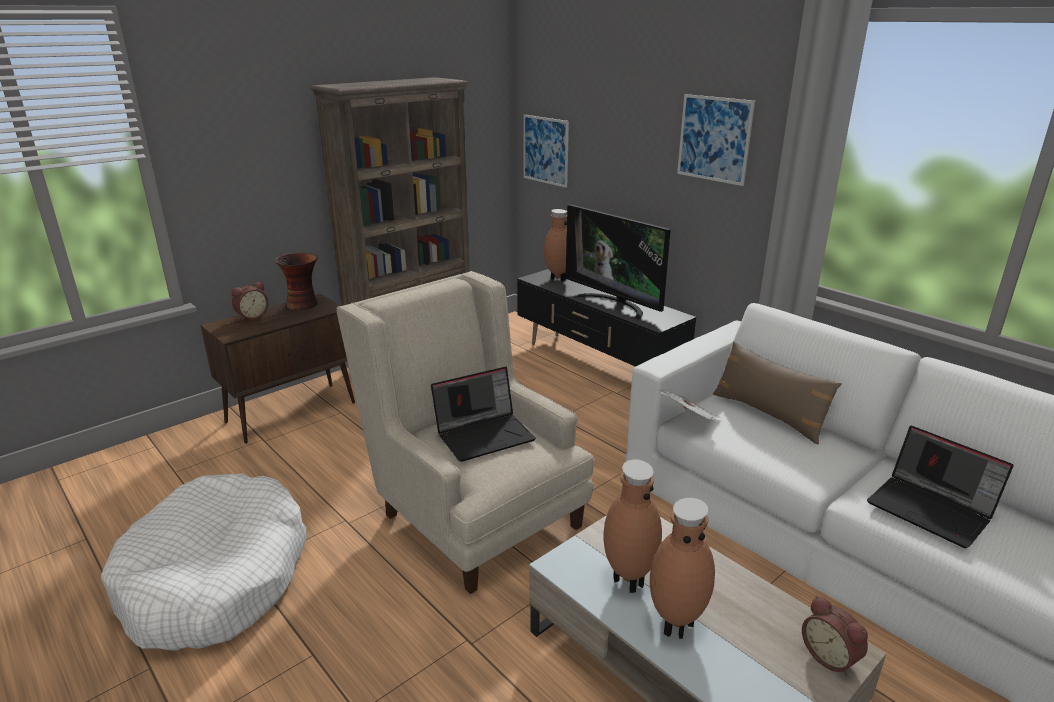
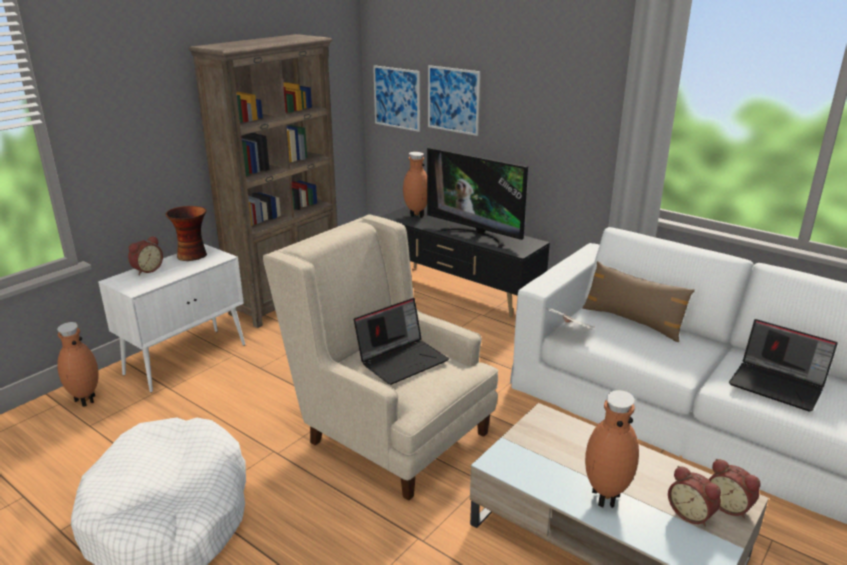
camera: 10 degrees left, 0 degrees up
brown cabinet [200,294,355,444] -> white cabinet [98,244,245,393]
brown vase [604,459,662,593] -> brown vase moved to [57,322,99,407]
picture [677,94,755,186] -> picture moved to [428,65,480,136]
none -> alarm clock [668,466,721,527]

